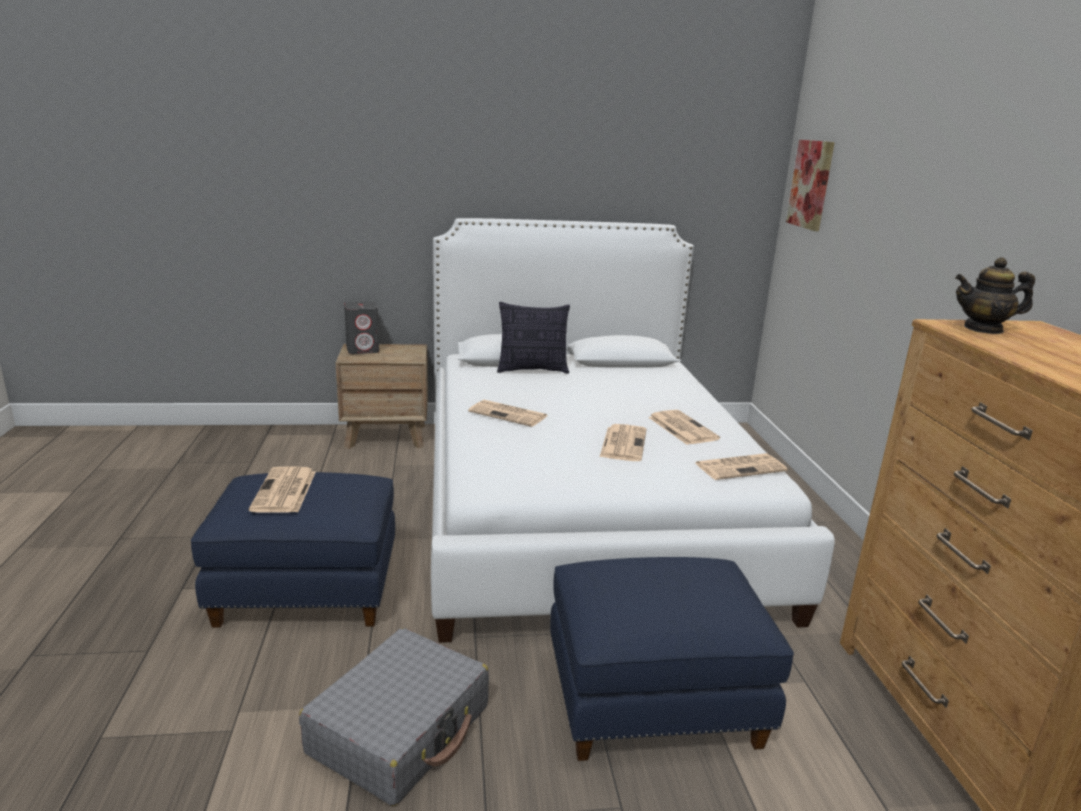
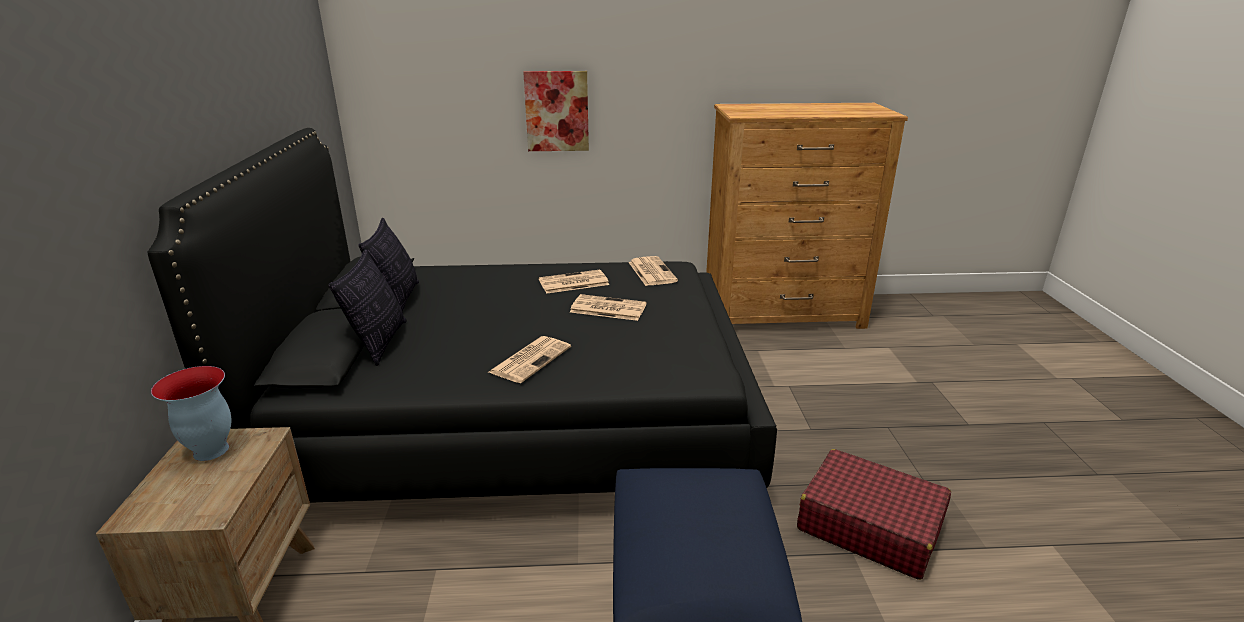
camera: 85 degrees left, 5 degrees up
newspaper [249,466,316,513] -> none
grey suitcase [299,628,489,806] -> red suitcase [797,449,951,580]
grey speaker [344,301,379,354] -> none
white bed [431,218,835,643] -> black bed [147,128,777,503]
blue ottoman [550,557,794,761] -> none
picture [786,140,835,231] -> picture moved to [523,71,589,151]
teapot [955,257,1035,334] -> none
none -> vase [151,366,232,461]
none -> pillow [359,218,419,312]

